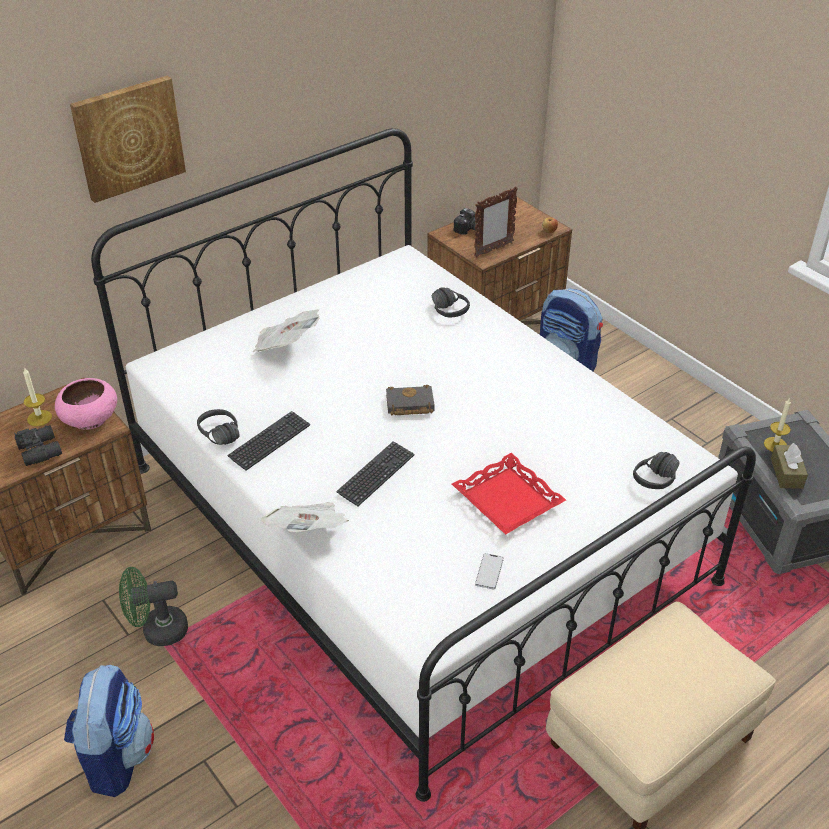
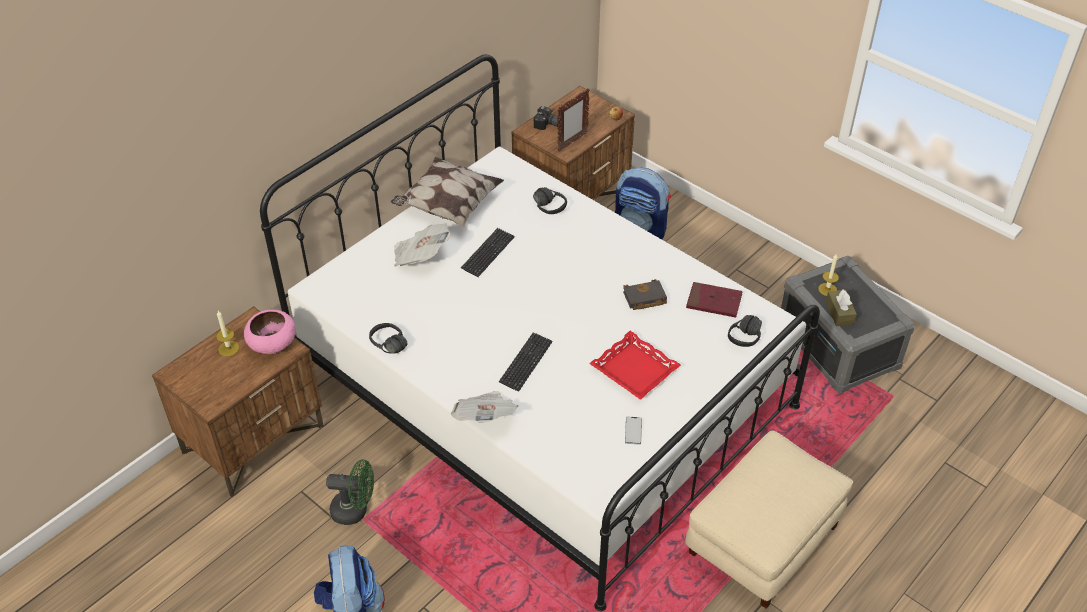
camera: 10 degrees left, 5 degrees up
black binoculars [14,425,62,466] -> none
picture [70,76,186,203] -> none
green fan [119,567,188,646] -> green fan turned 150 degrees counterclockwise [326,459,374,525]
keyboard [227,411,310,471] -> keyboard moved to [461,228,515,277]
black book [386,385,435,416] -> black book moved to [623,279,667,310]
none -> pillow [391,157,504,228]
none -> red book [686,282,743,317]

